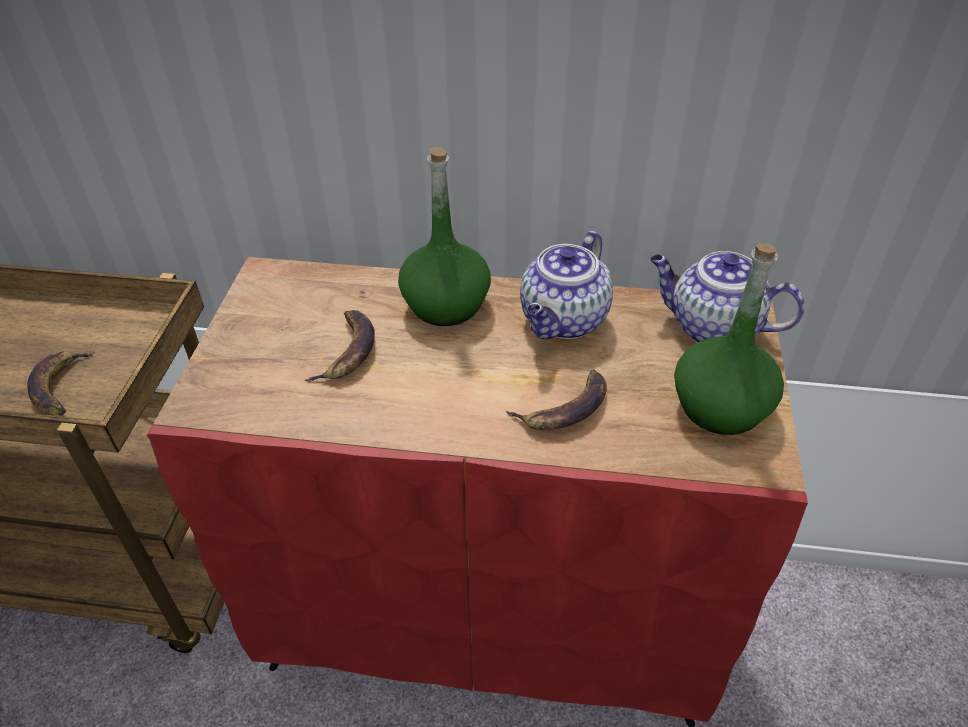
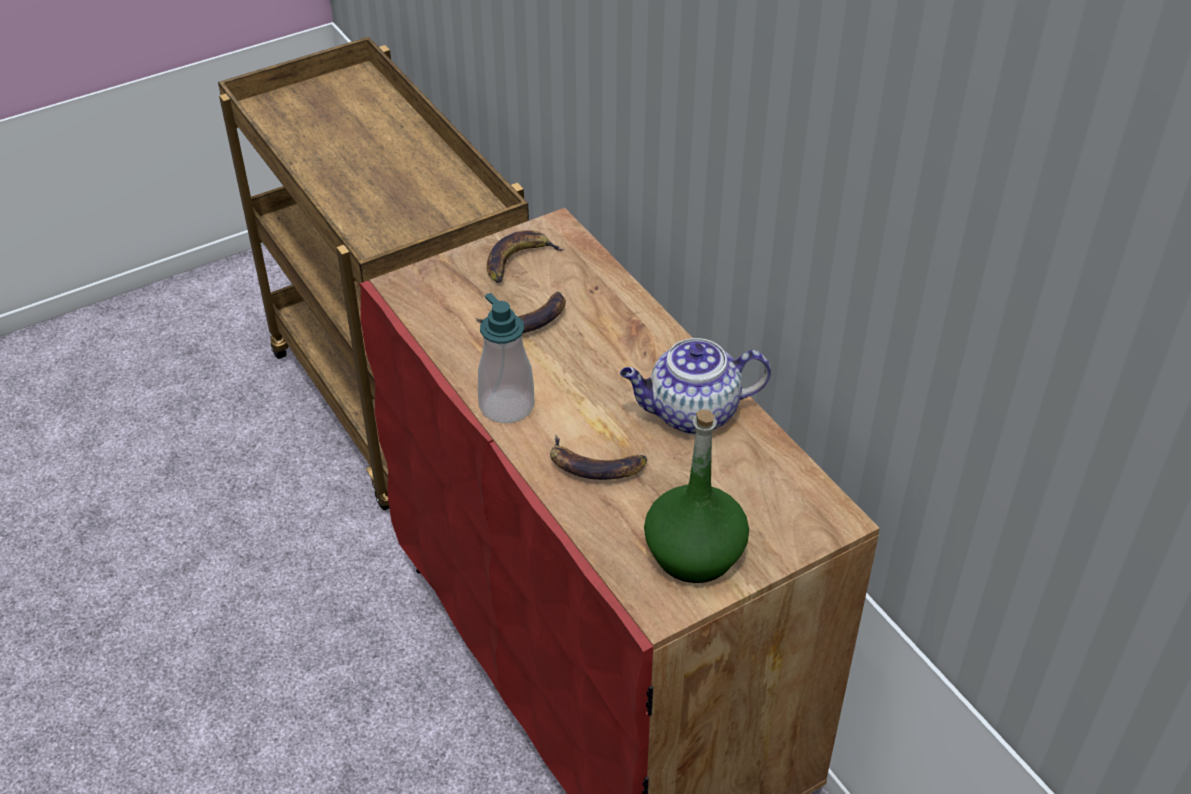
camera: 50 degrees right, 0 degrees up
banana [27,351,95,416] -> banana moved to [487,230,565,283]
green bottle [398,147,491,326] -> none
teapot [650,251,805,343] -> none
none -> soap dispenser [478,293,534,423]

